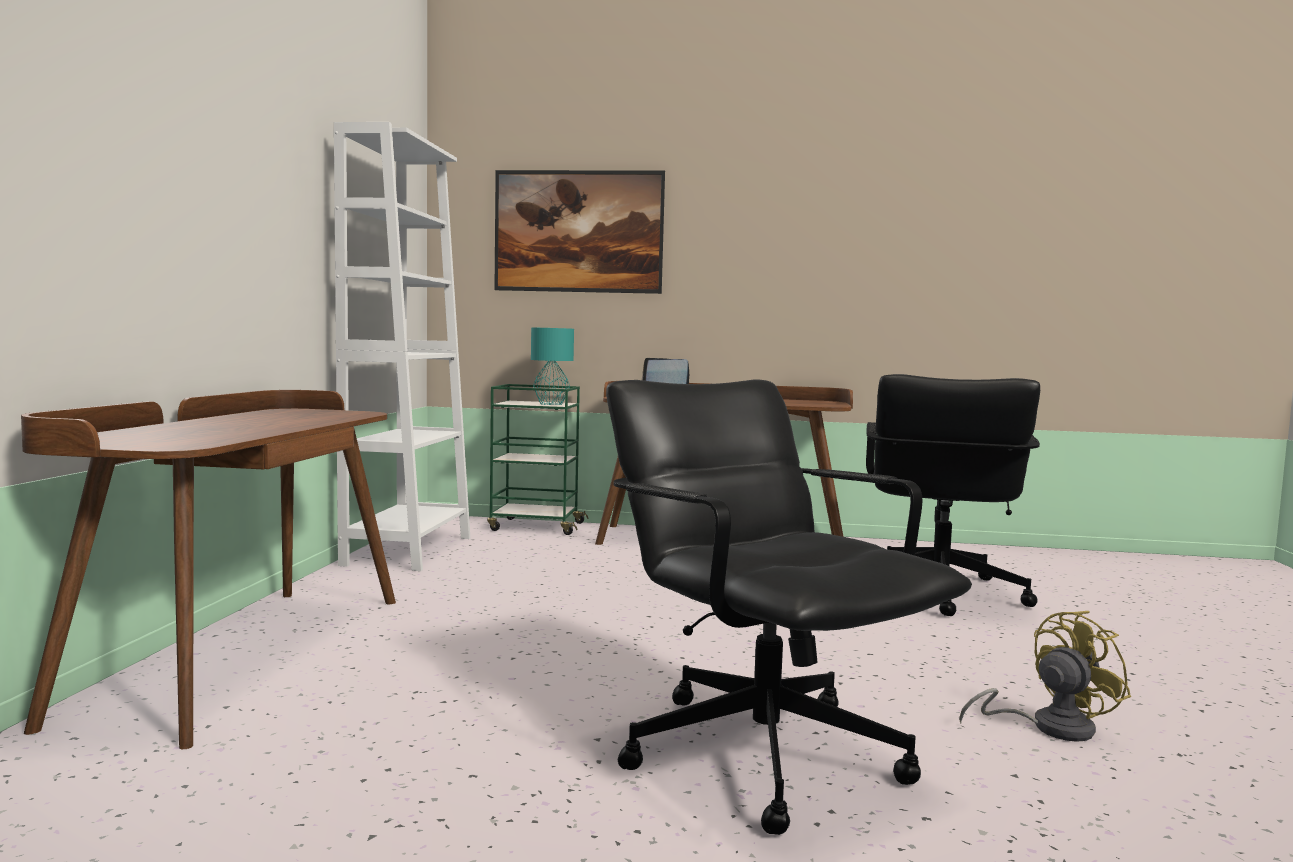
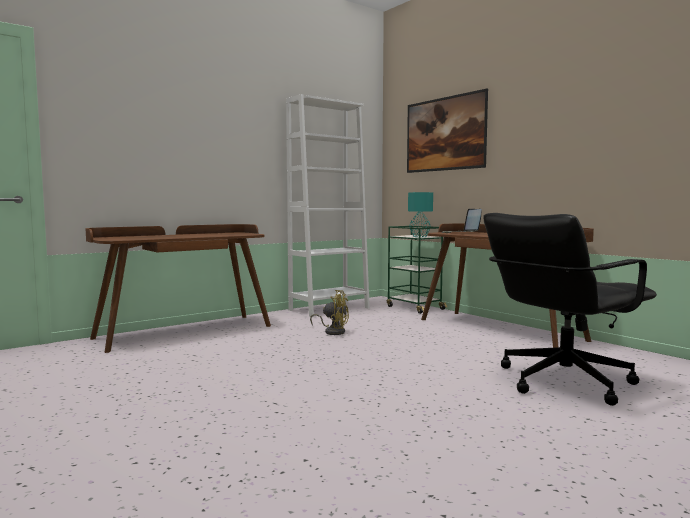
camera: 45 degrees right, 0 degrees up
black office chair [606,379,972,835] -> none
yellow fan [959,611,1131,742] -> yellow fan moved to [310,290,349,335]

